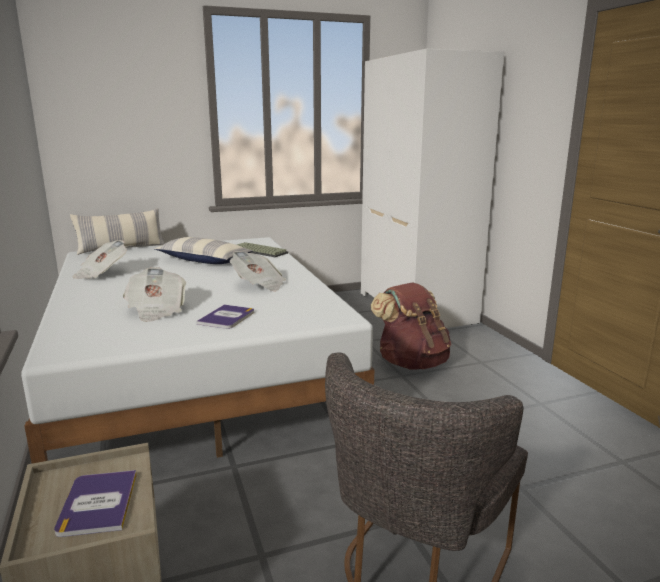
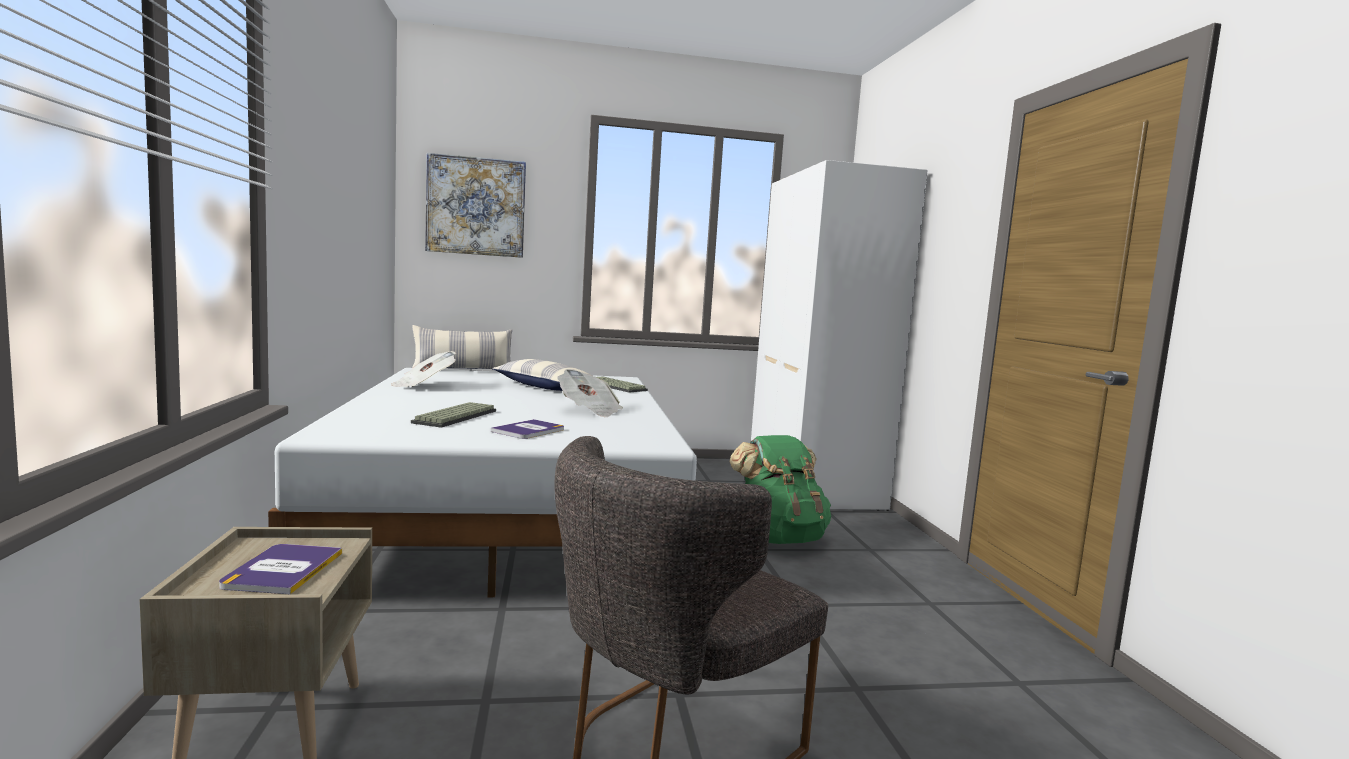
camera: 10 degrees right, 10 degrees down
newspaper [123,267,186,322] -> keyboard [411,402,496,428]
brown backpack [371,282,451,370] -> green backpack [729,435,831,544]
none -> picture [425,153,526,258]

